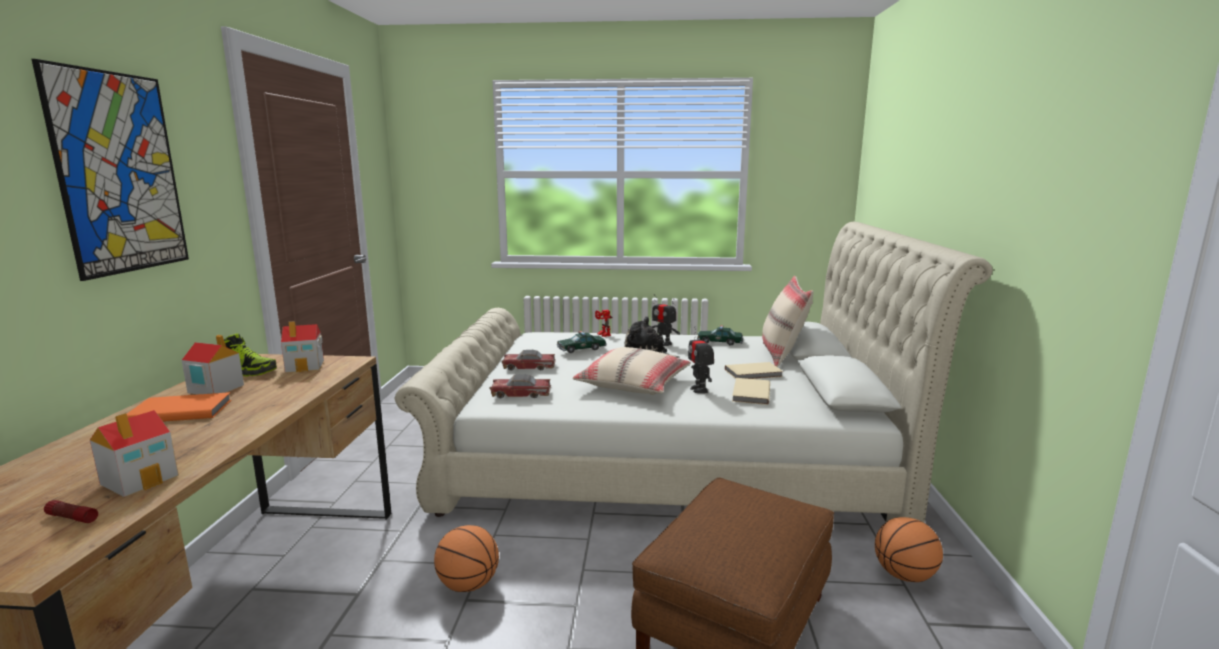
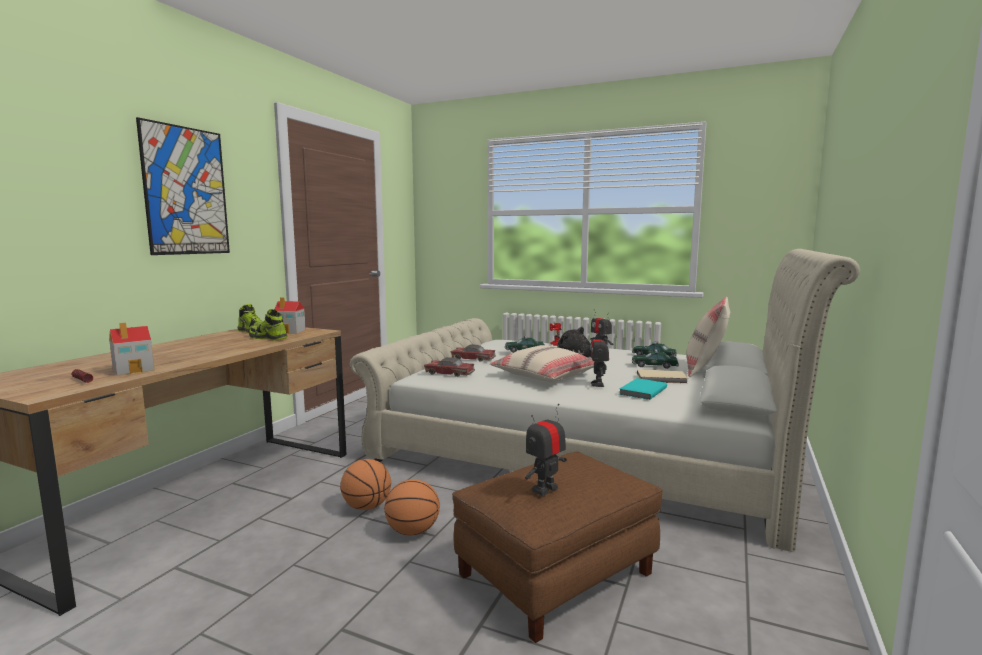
camera: 20 degrees right, 5 degrees down
orange book [127,392,231,422] -> none
toy house [182,335,244,394] -> none
beige book [732,378,770,405] -> turquoise book [619,378,667,400]
basketball [875,517,943,582] -> basketball moved to [384,479,440,536]
none -> shoe [249,309,287,341]
none -> toy robot [525,404,567,496]
none -> toy car [632,349,679,369]

